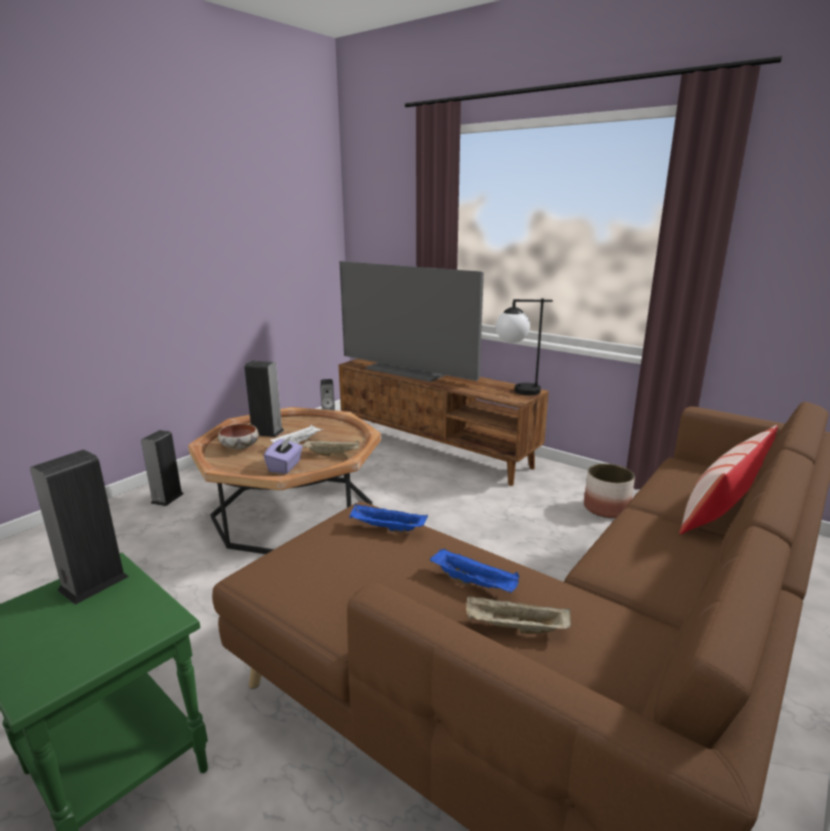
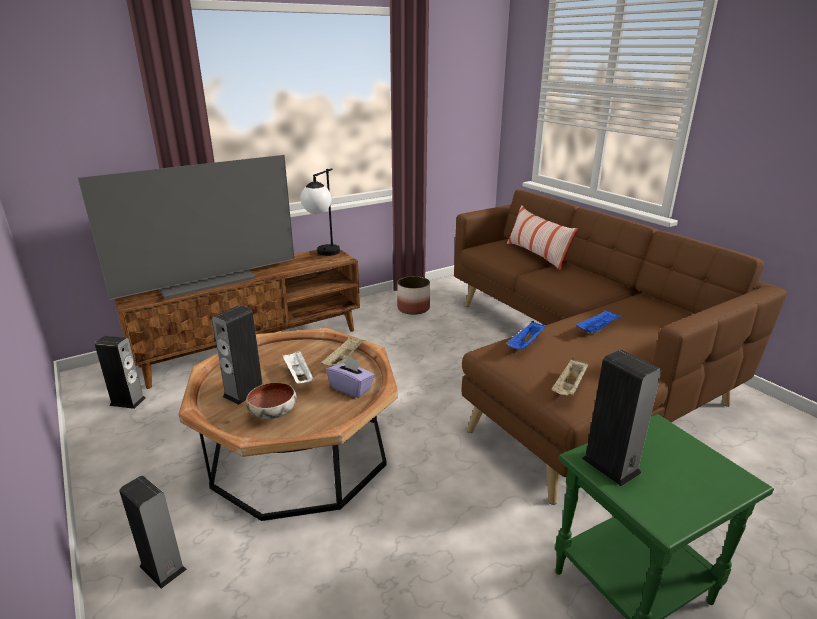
camera: 70 degrees left, 5 degrees up
beige tray [466,596,571,634] -> beige tray moved to [552,358,589,396]

